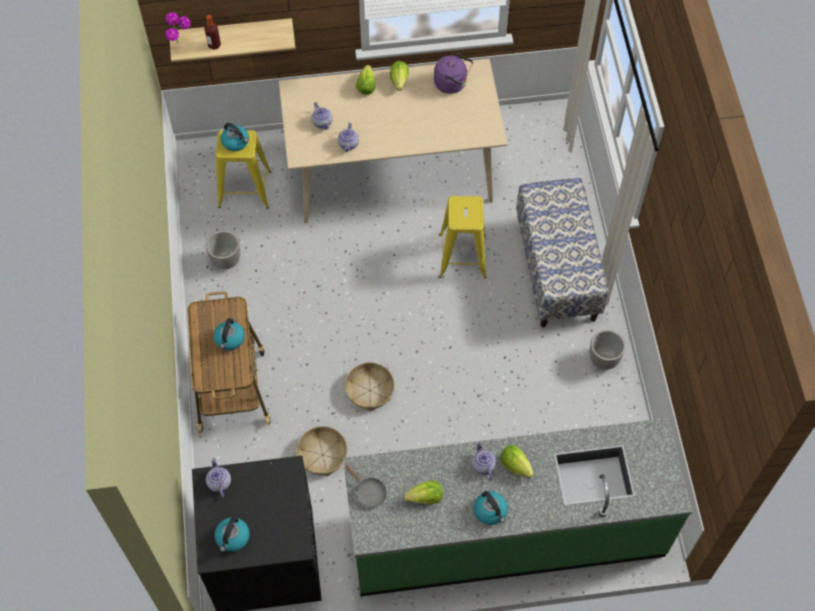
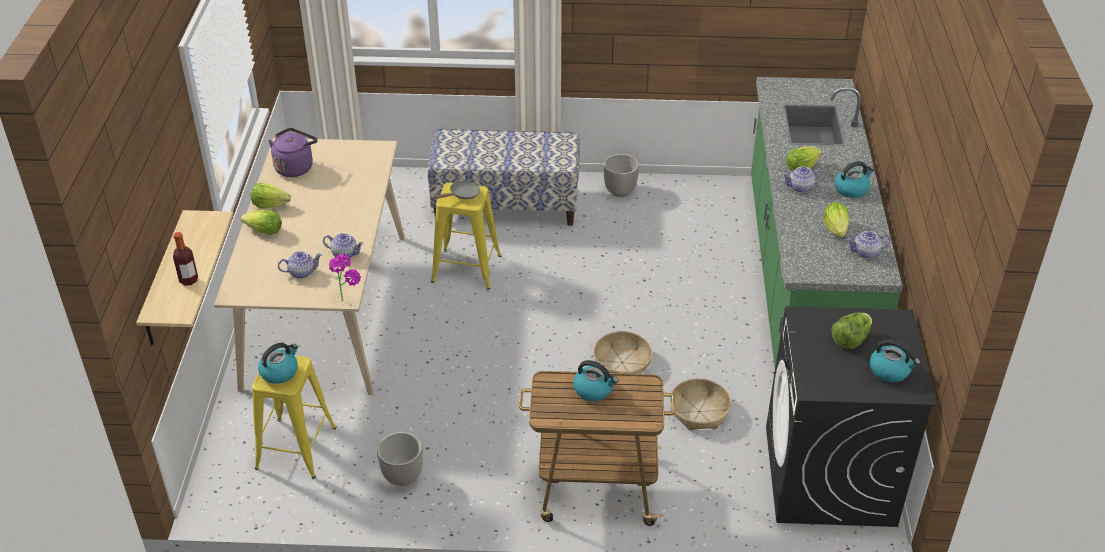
camera: 80 degrees left, 20 degrees down
potted plant [165,12,191,43] -> potted plant moved to [329,254,361,301]
teapot [206,458,231,498] -> teapot moved to [847,231,890,259]
grey frying pan [345,465,387,508] -> grey frying pan moved to [432,181,480,199]
none -> lettuce [831,313,872,349]

